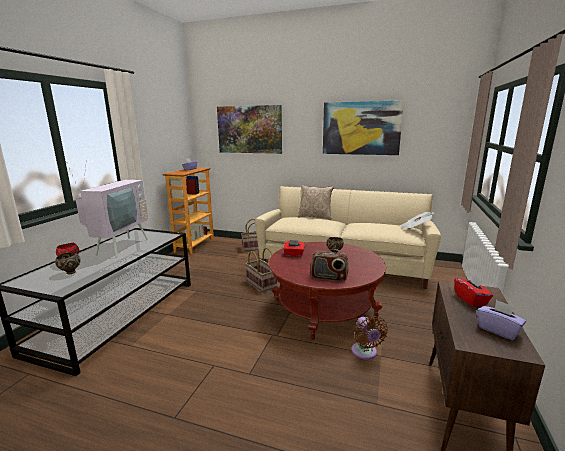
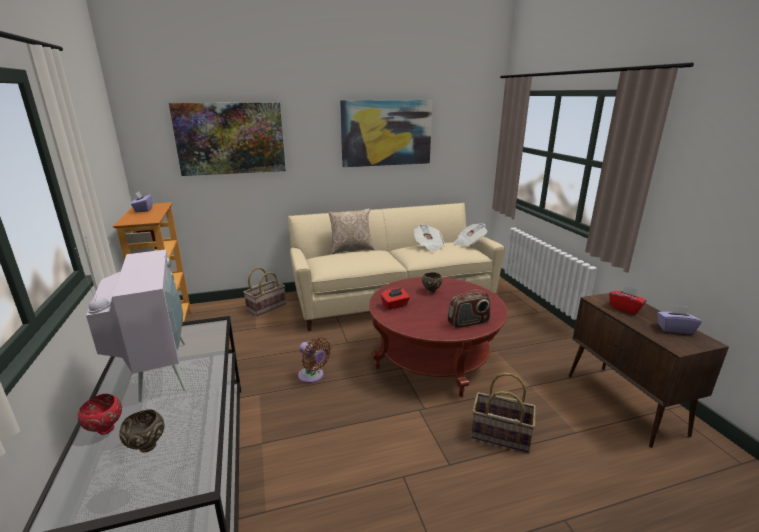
camera: 35 degrees left, 5 degrees up
basket [245,247,277,292] -> basket moved to [471,373,536,453]
brown fan [351,316,388,360] -> brown fan moved to [298,337,331,383]
none -> newspaper [414,224,445,252]

